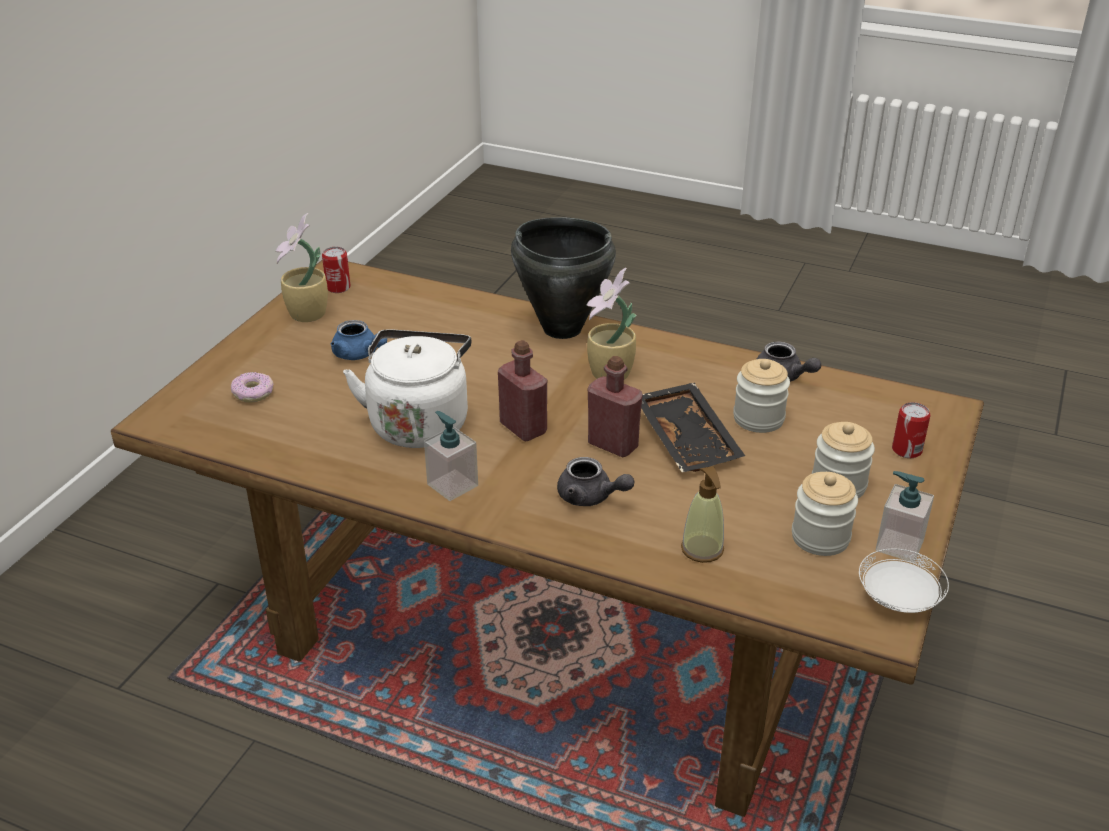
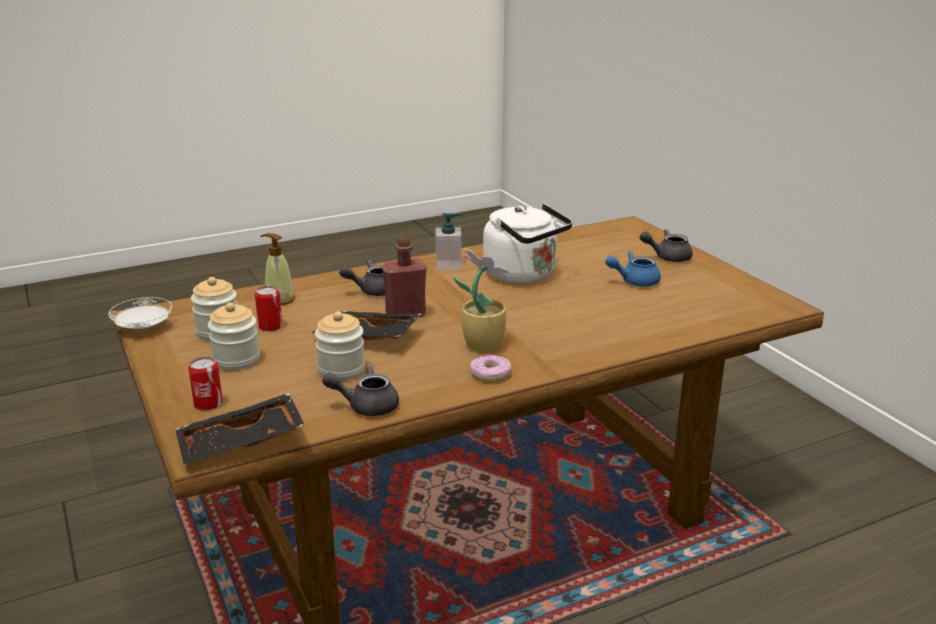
camera: 130 degrees right, 10 degrees down
donut [231,372,274,403] -> donut moved to [470,355,511,382]
potted plant [276,213,328,322] -> none
can [322,247,350,293] -> can moved to [255,286,283,331]
red bottle [498,340,547,441] -> none
black cooking pot [511,217,616,339] -> none
soap dispenser [876,471,934,563] -> none
none -> black tray [175,393,305,464]
none -> grey teapot [640,229,693,262]

